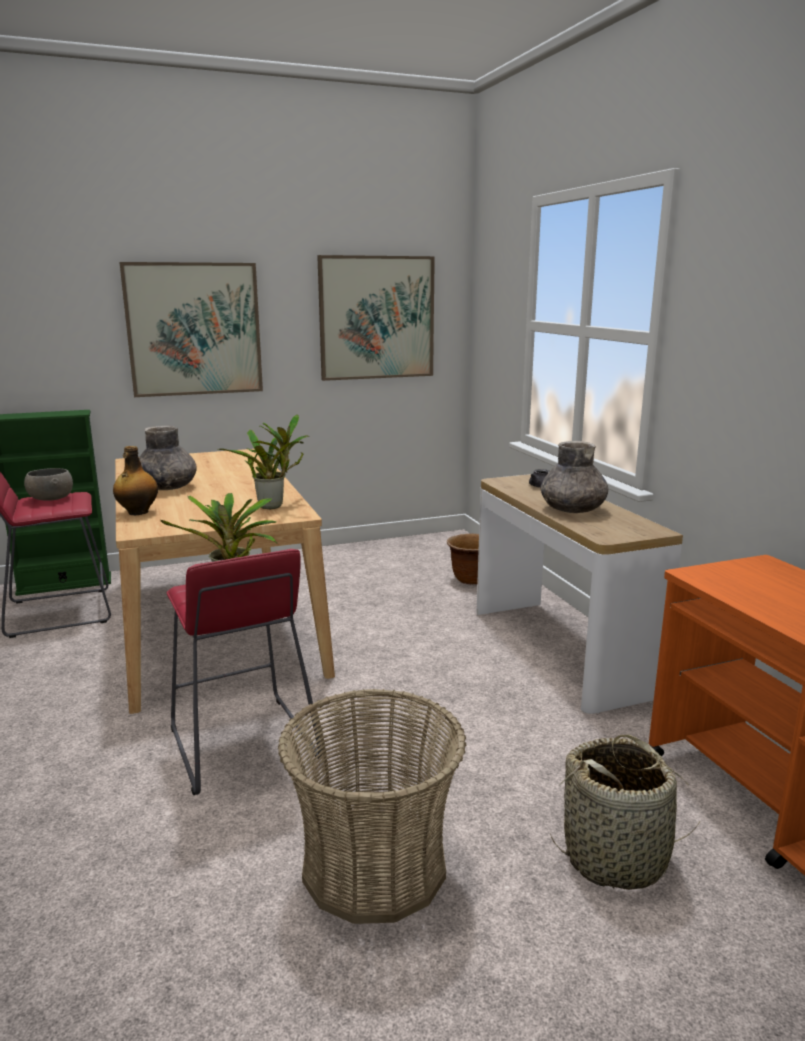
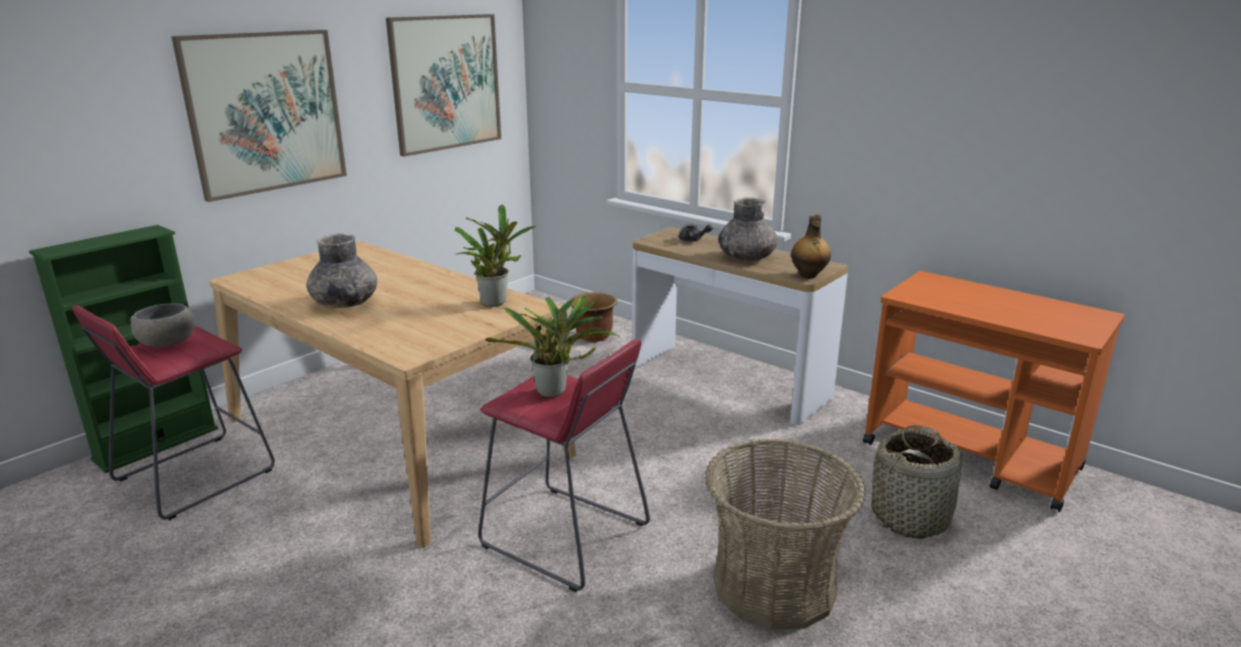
camera: 30 degrees left, 5 degrees up
bottle [113,446,158,515] -> bottle moved to [791,215,831,279]

